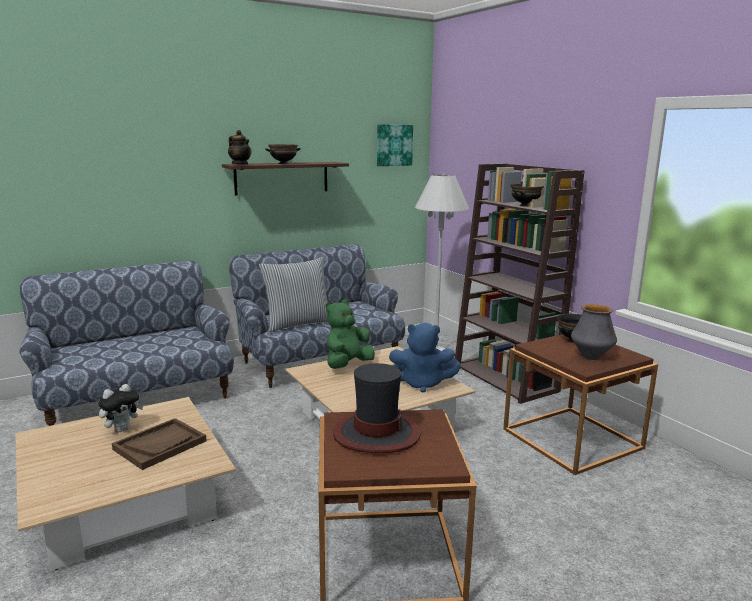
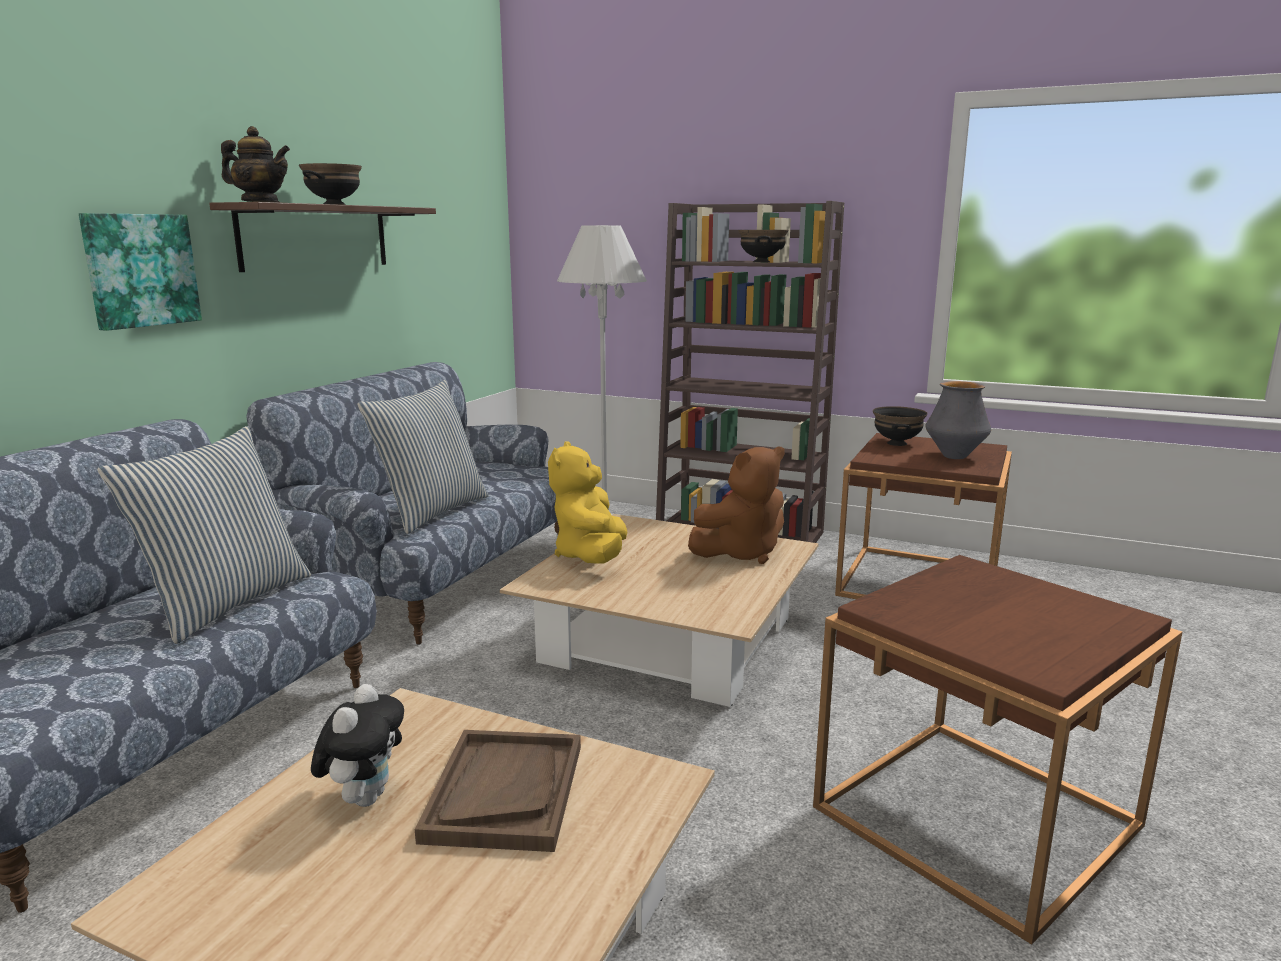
camera: 35 degrees left, 0 degrees up
green plush toy [326,300,375,369] -> yellow plush toy [548,441,627,564]
hat [333,363,421,453] -> none
picture [377,124,413,166] -> picture moved to [79,213,202,331]
blue plush toy [389,323,461,393] -> brown plush toy [688,447,785,564]
none -> pillow [97,426,311,644]

